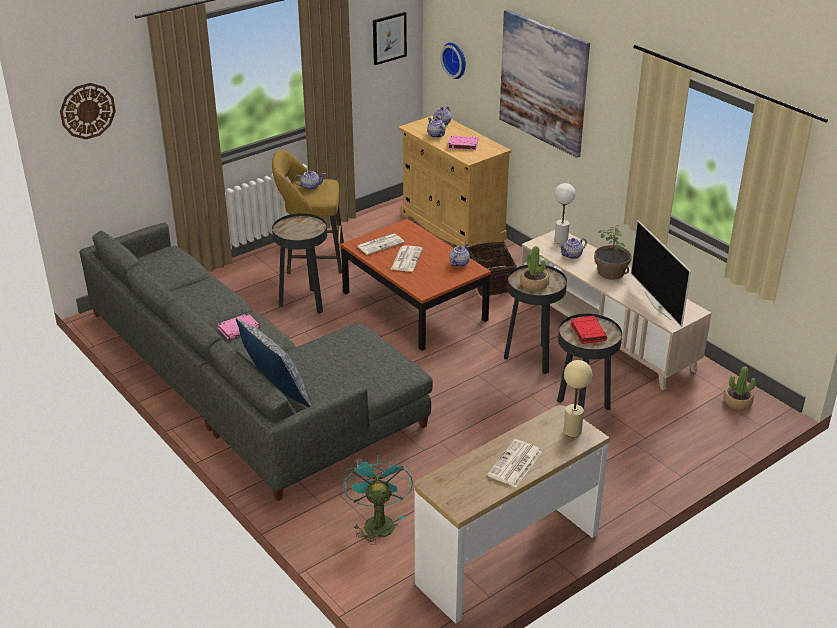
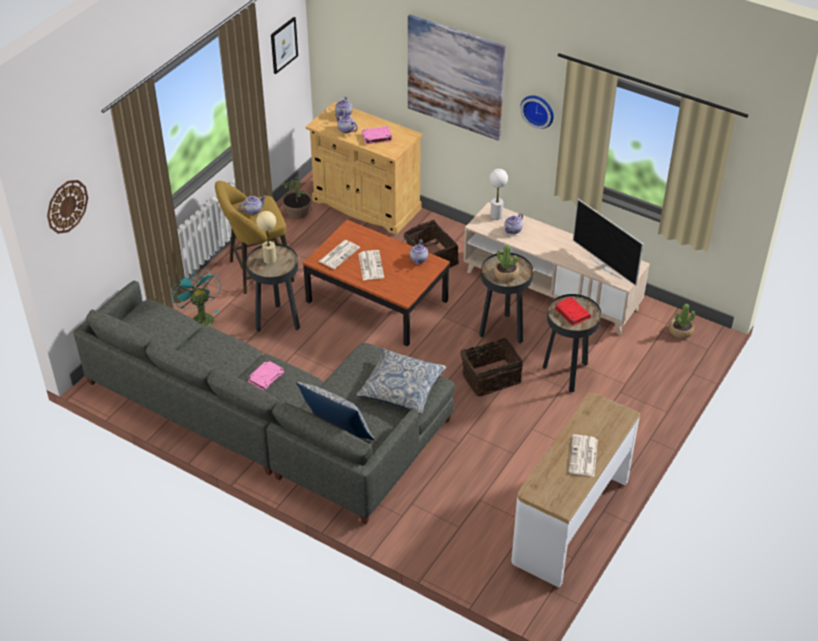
camera: 20 degrees left, 10 degrees up
turquoise fan [343,454,413,545] -> turquoise fan moved to [171,269,221,326]
wall clock [440,43,466,79] -> wall clock moved to [520,95,554,129]
beige table lamp [563,360,592,437] -> beige table lamp moved to [256,211,276,264]
potted plant [594,225,632,280] -> potted plant moved to [282,177,312,219]
none -> pillow [356,348,446,414]
none -> basket [460,338,523,397]

